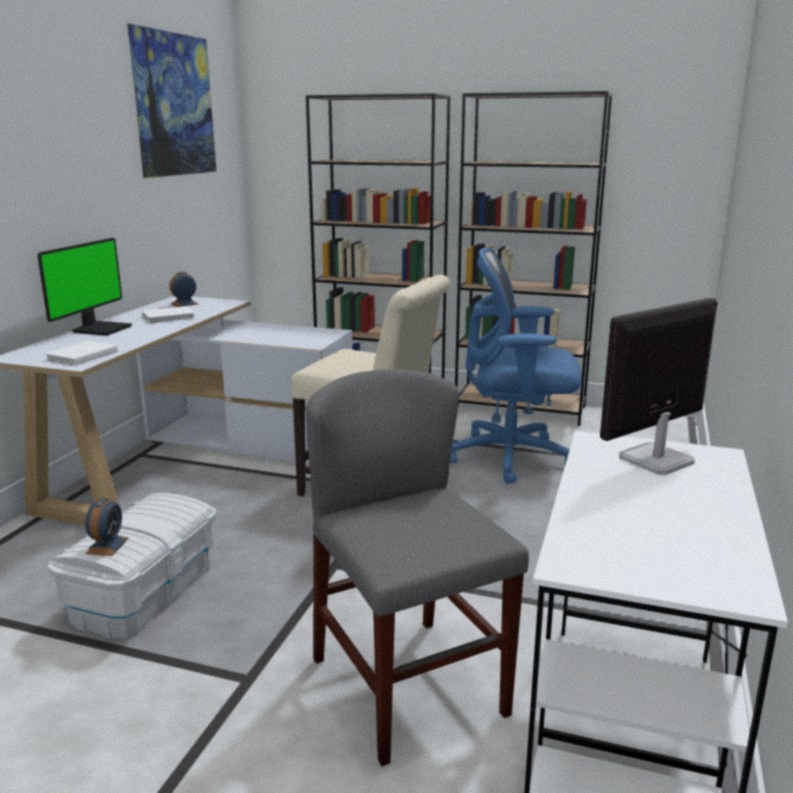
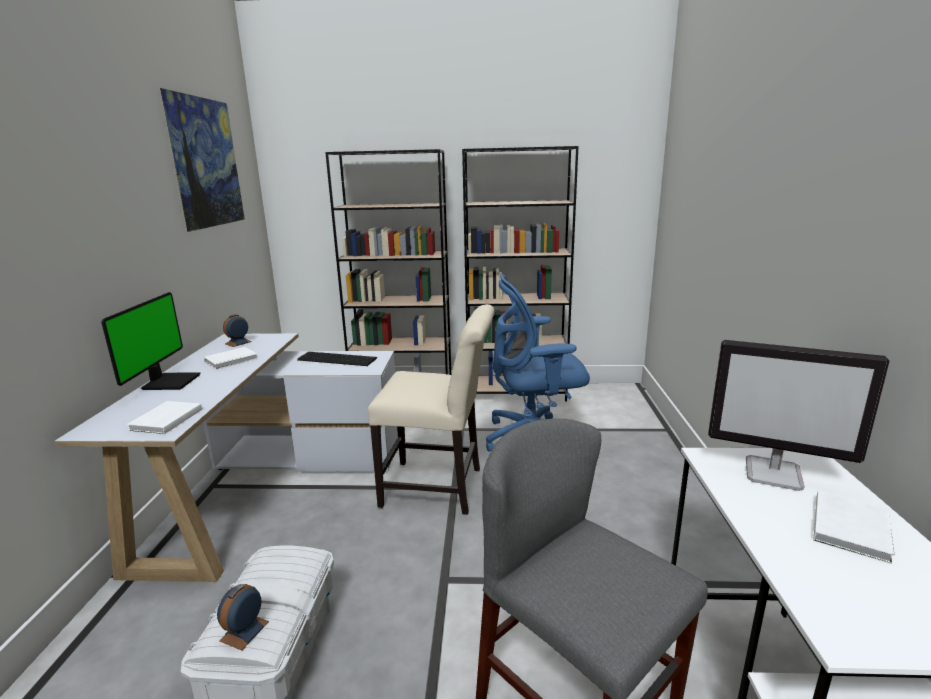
camera: 15 degrees left, 0 degrees up
alarm clock [85,498,129,556] -> alarm clock turned 150 degrees counterclockwise [217,584,269,650]
monitor [600,298,717,475] -> monitor turned 105 degrees counterclockwise [708,340,890,491]
none -> keyboard [297,352,377,366]
none -> white book [813,491,895,564]

